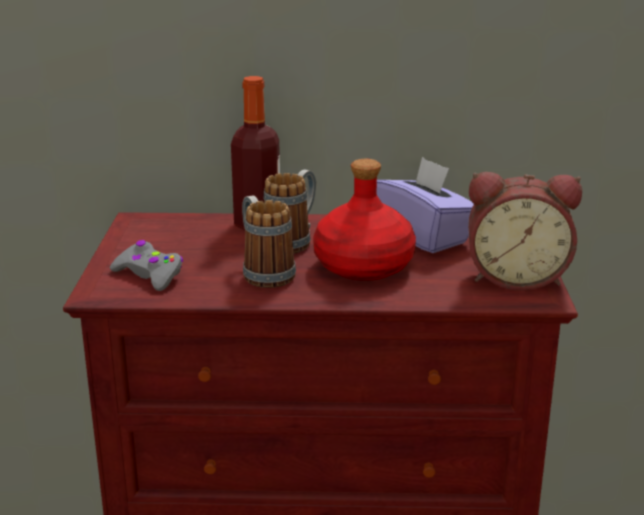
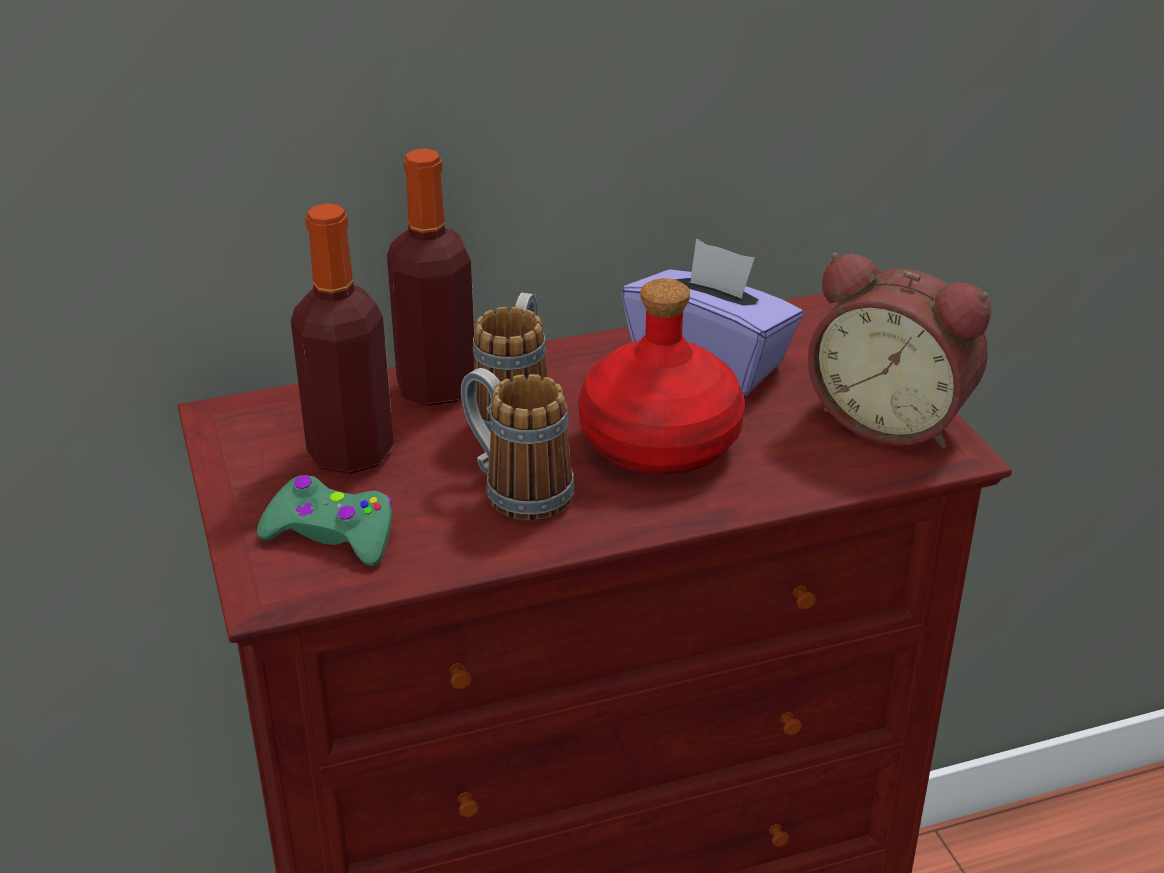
camera: 20 degrees left, 10 degrees up
grey game controller [110,240,183,291] -> green game controller [257,475,393,566]
alarm clock [468,172,582,291] -> alarm clock turned 45 degrees clockwise [808,252,991,449]
none -> bottle [291,203,394,474]

